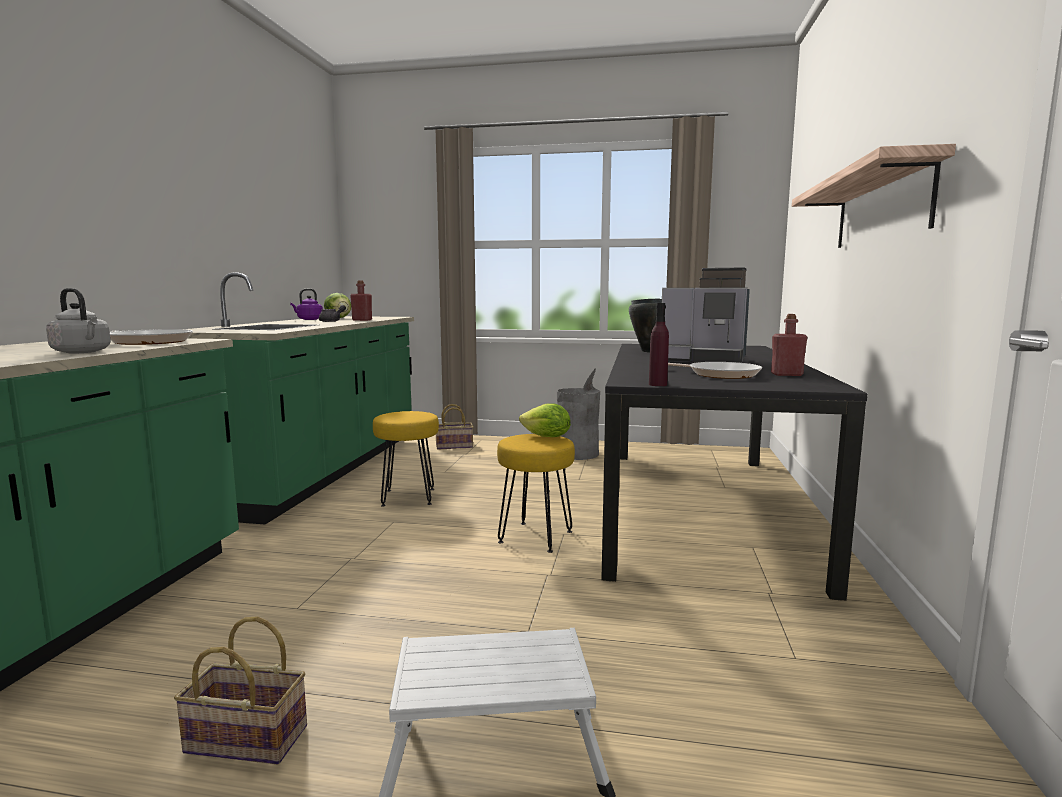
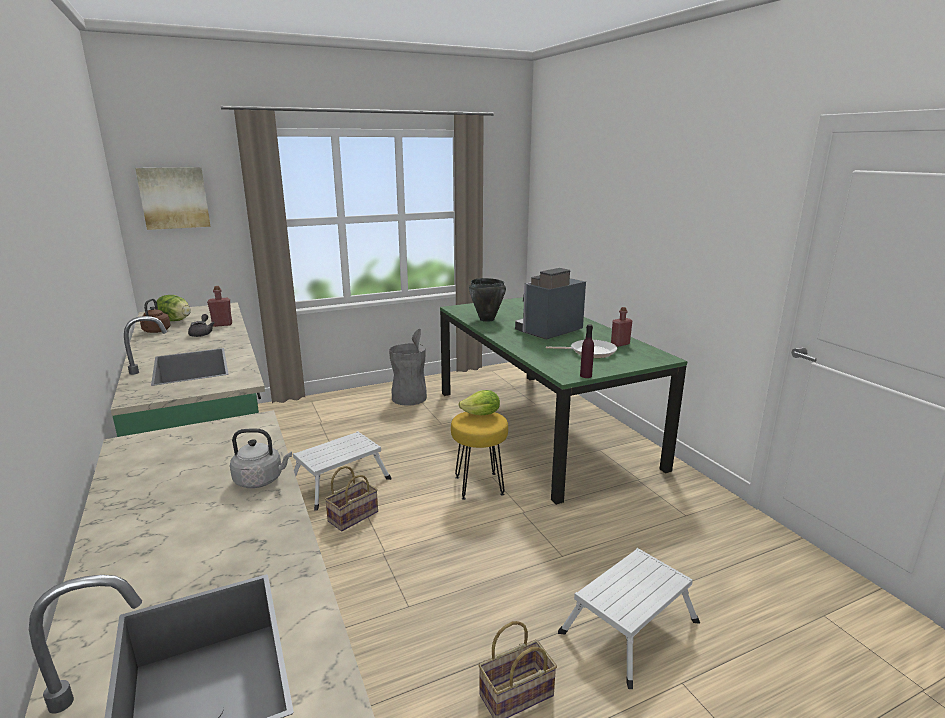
camera: 35 degrees left, 10 degrees up
frying pan [110,329,193,345] -> none
purple kettle [290,289,323,320] -> brown kettle [140,299,170,333]
yellow stool [373,411,439,507] -> white step ladder [293,431,392,511]
basket [436,404,473,450] -> basket moved to [325,466,378,531]
black dining table [601,344,868,601] -> green dining table [440,297,688,505]
coffee machine [662,268,750,363] -> coffee machine turned 150 degrees clockwise [515,268,586,340]
shelf [792,144,956,248] -> none
none -> picture [135,167,211,230]

